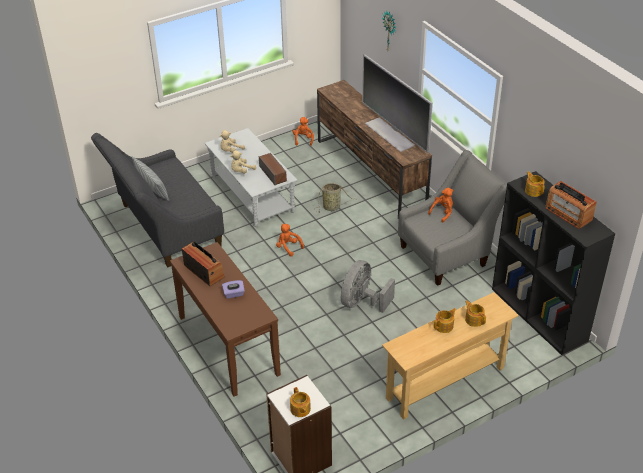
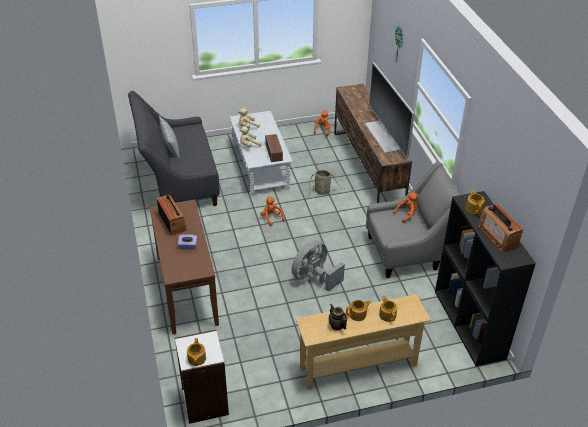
camera: 15 degrees right, 0 degrees up
none -> teapot [329,304,347,330]

